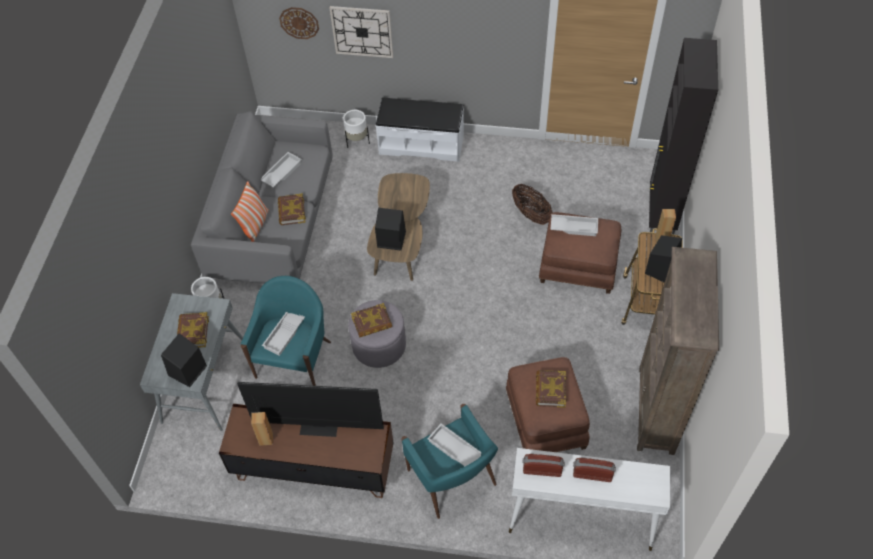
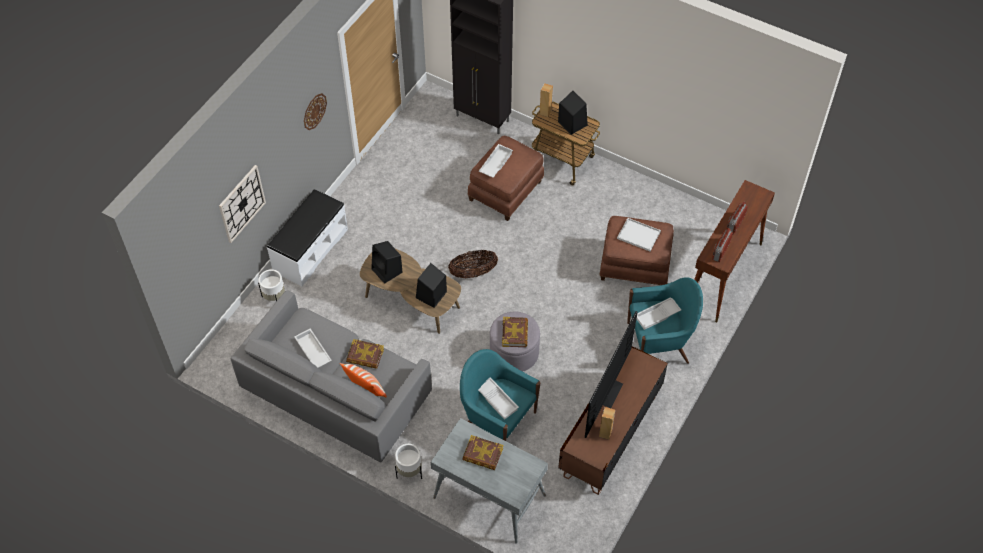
camera: 70 degrees left, 0 degrees up
black speaker [161,333,207,387] -> black speaker moved to [371,241,403,284]
wall clock [279,7,319,39] -> wall clock moved to [304,93,327,130]
white console table [509,448,670,551] -> brown console table [694,180,775,323]
basket [512,184,553,225] -> basket moved to [448,250,498,278]
book [536,370,567,408] -> white tray [617,218,661,251]
brown bookcase [637,247,719,455] -> none

